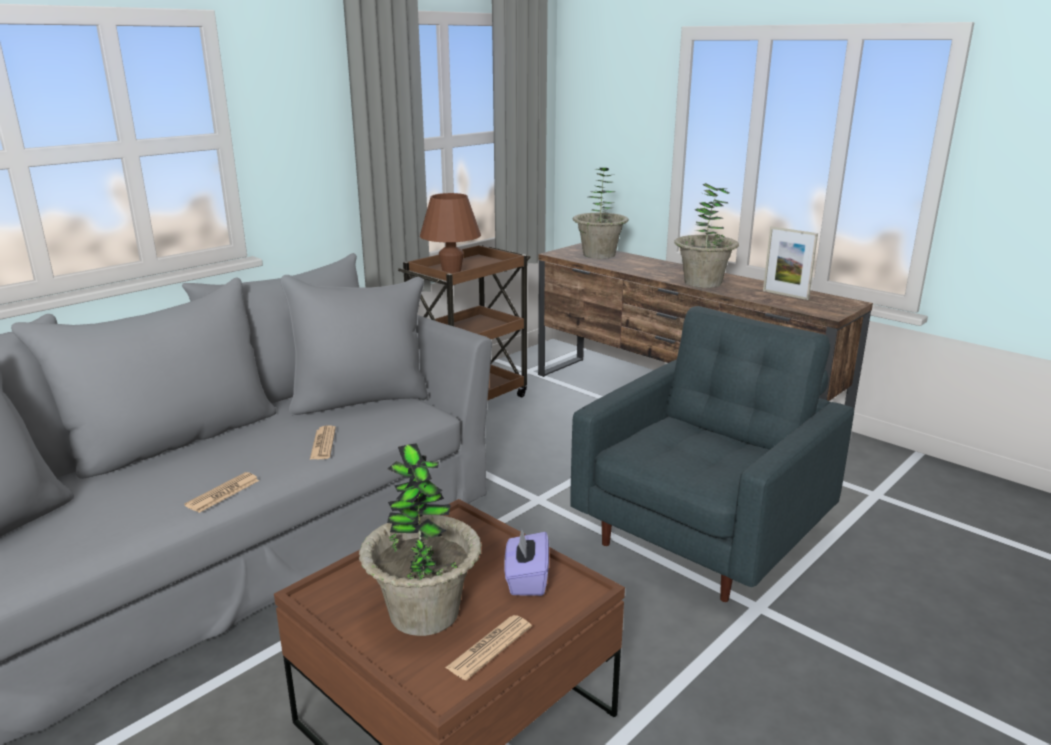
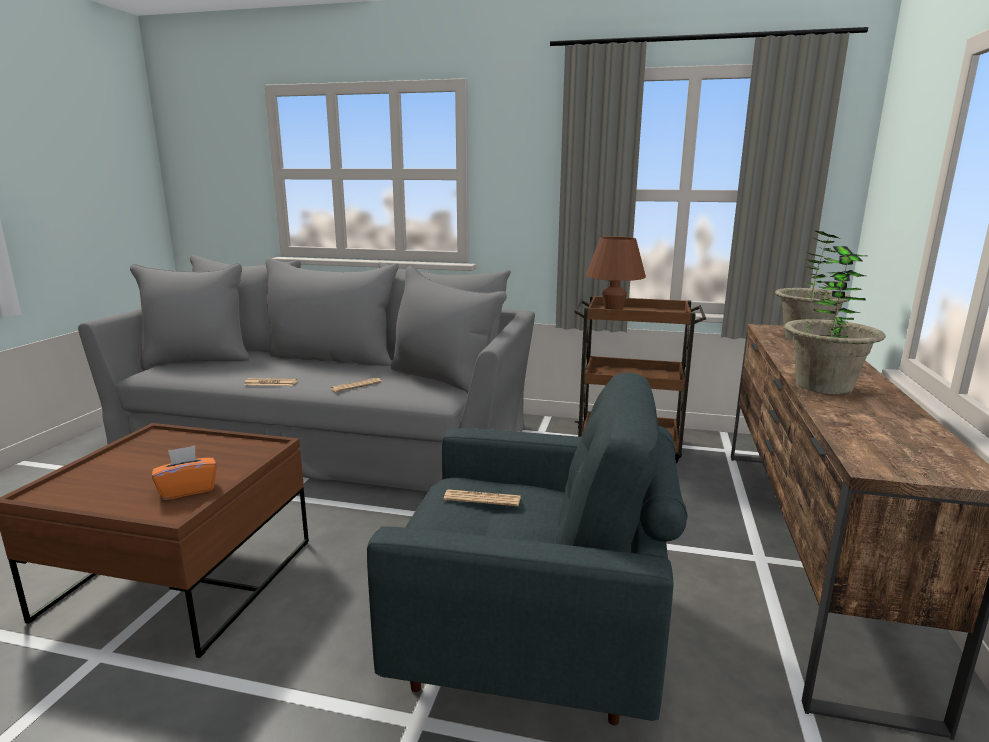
camera: 60 degrees right, 5 degrees down
potted plant [359,443,482,636] -> none
newspaper [445,615,532,680] -> newspaper moved to [444,489,521,506]
purple tissue box [504,528,549,596] -> orange tissue box [152,446,217,500]
picture frame [763,226,818,300] -> none

